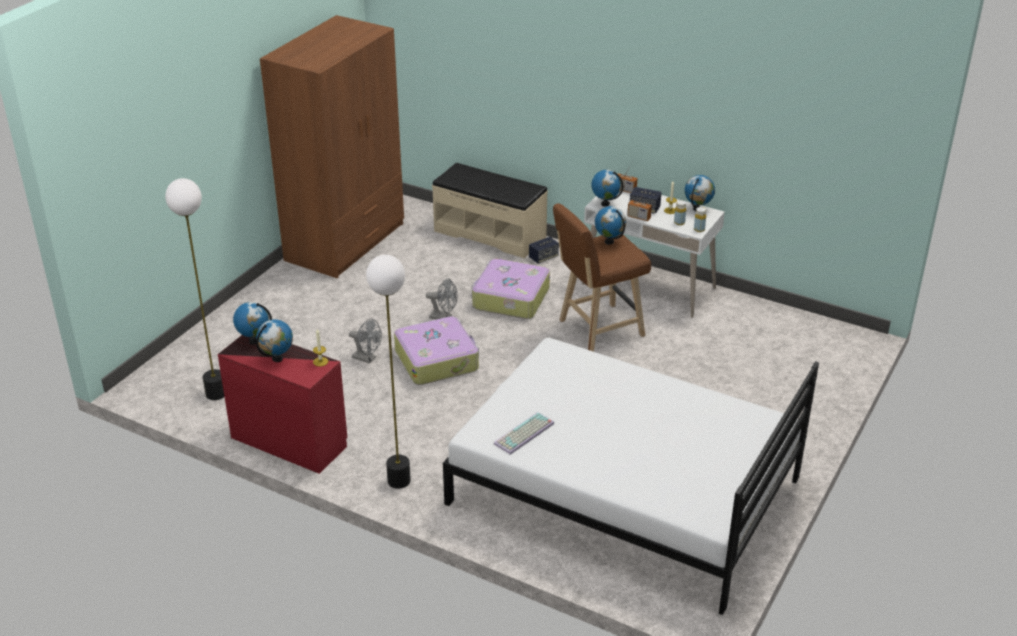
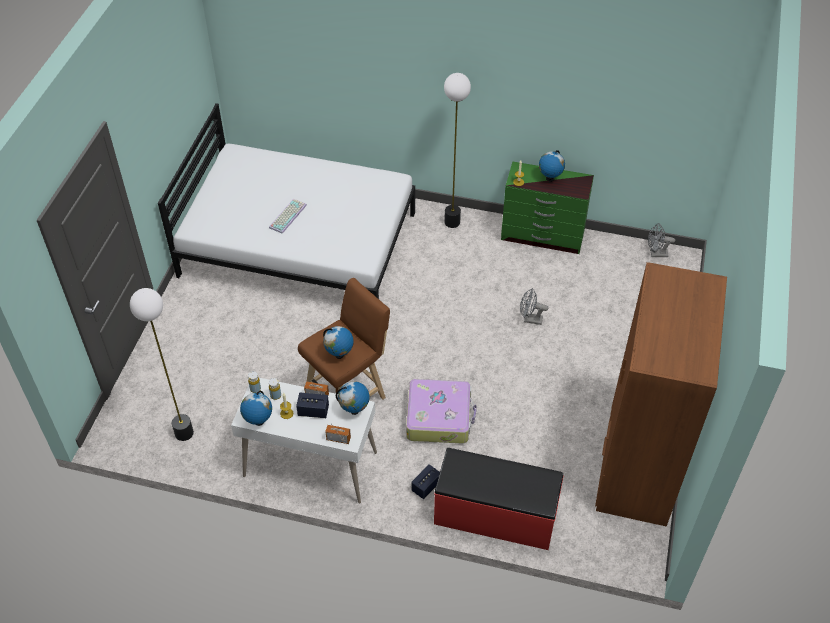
camera: 165 degrees right, 15 degrees up
floor lamp [165,178,224,400] -> floor lamp moved to [130,288,194,441]
red dresser [218,335,347,474] -> green dresser [501,162,594,254]
globe [233,302,272,344] -> none
suitcase [394,316,479,385] -> none
grey fan [426,278,458,319] -> grey fan moved to [648,223,675,257]
beige bench [432,163,548,258] -> red bench [434,448,564,550]
keyboard [494,412,554,455] -> keyboard moved to [269,199,307,234]

